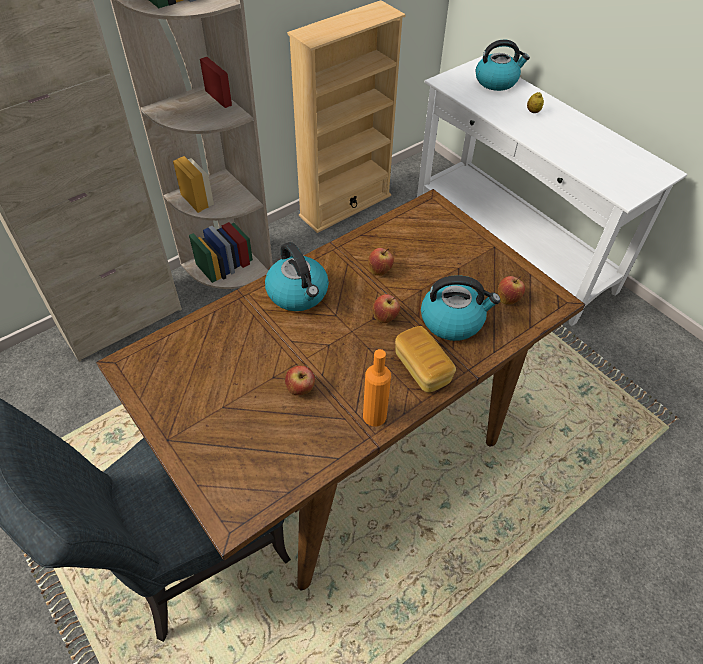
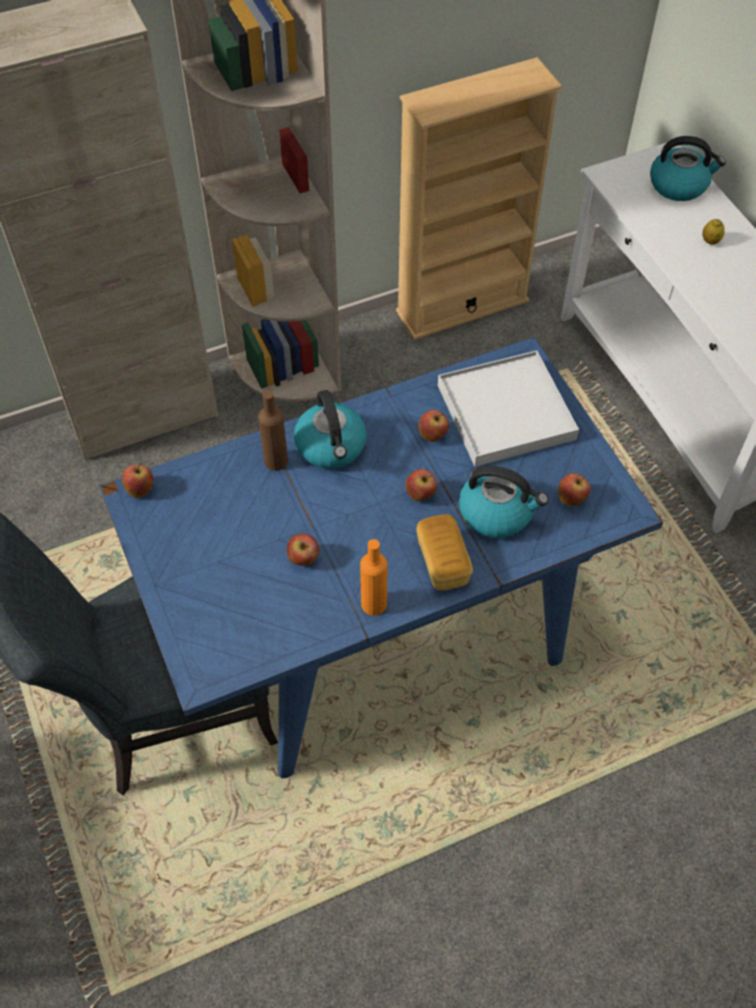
camera: 15 degrees right, 5 degrees up
brown dining table [96,189,586,591] -> blue dining table [99,337,663,778]
none -> apple [122,463,153,498]
none -> brown bottle [258,390,288,471]
none -> white tray [438,351,579,467]

